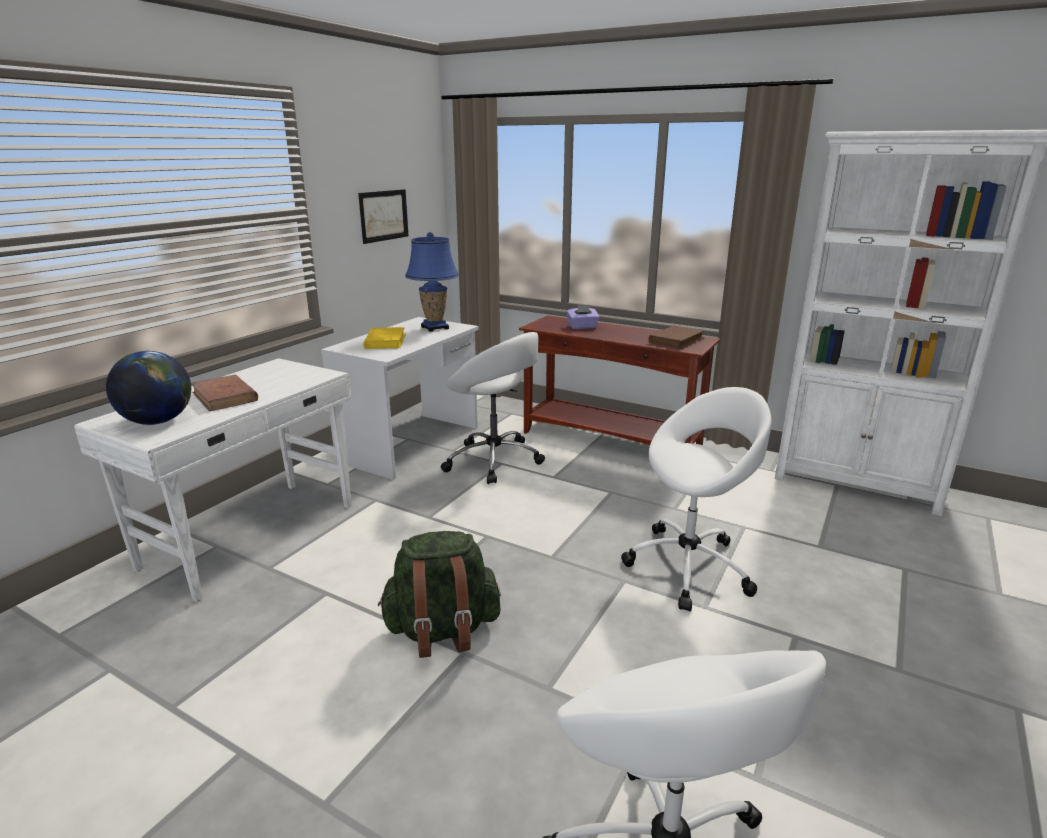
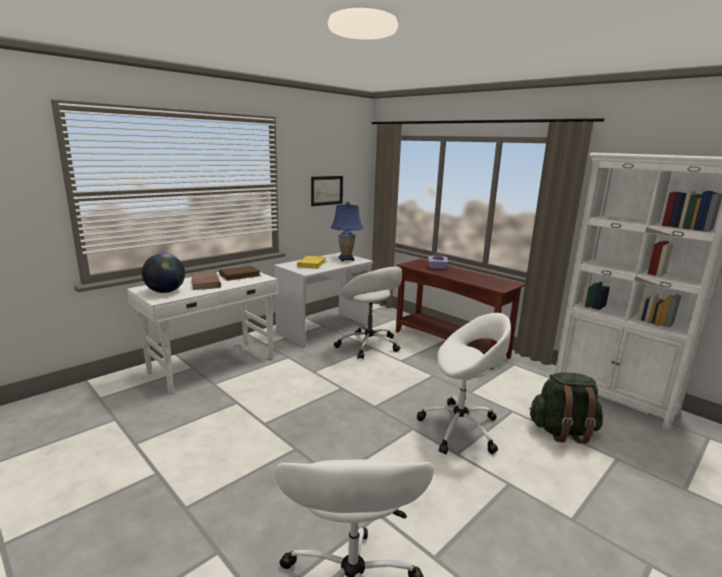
camera: 15 degrees right, 5 degrees down
green backpack [378,531,501,658] -> green backpack moved to [530,372,603,444]
brown book [648,325,704,349] -> brown book moved to [219,266,261,281]

